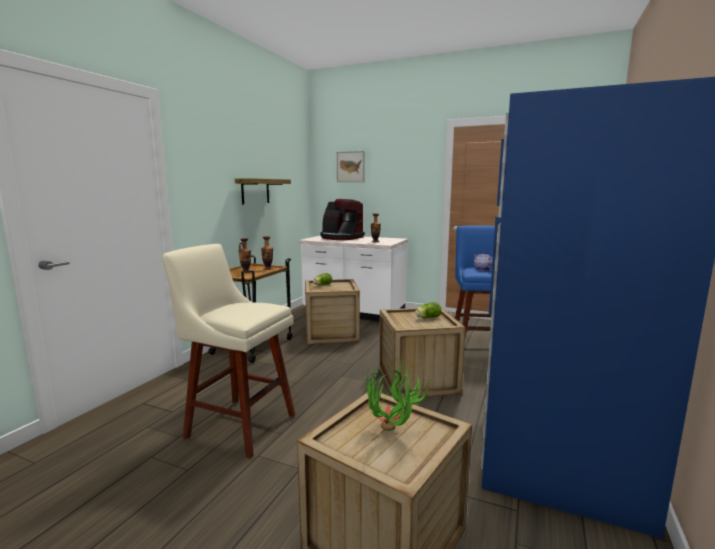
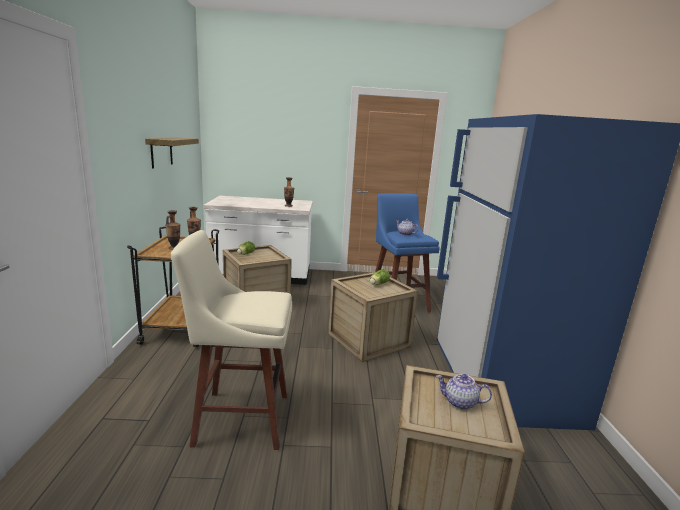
camera: 25 degrees left, 5 degrees up
coffee machine [320,199,365,240] -> none
picture [337,151,365,182] -> none
potted plant [367,358,430,431] -> teapot [436,374,492,410]

